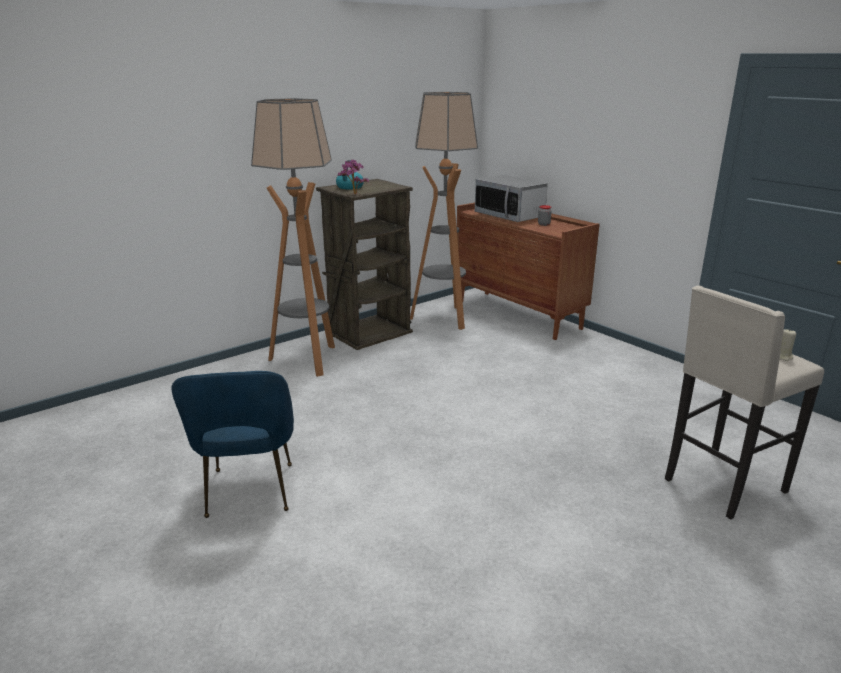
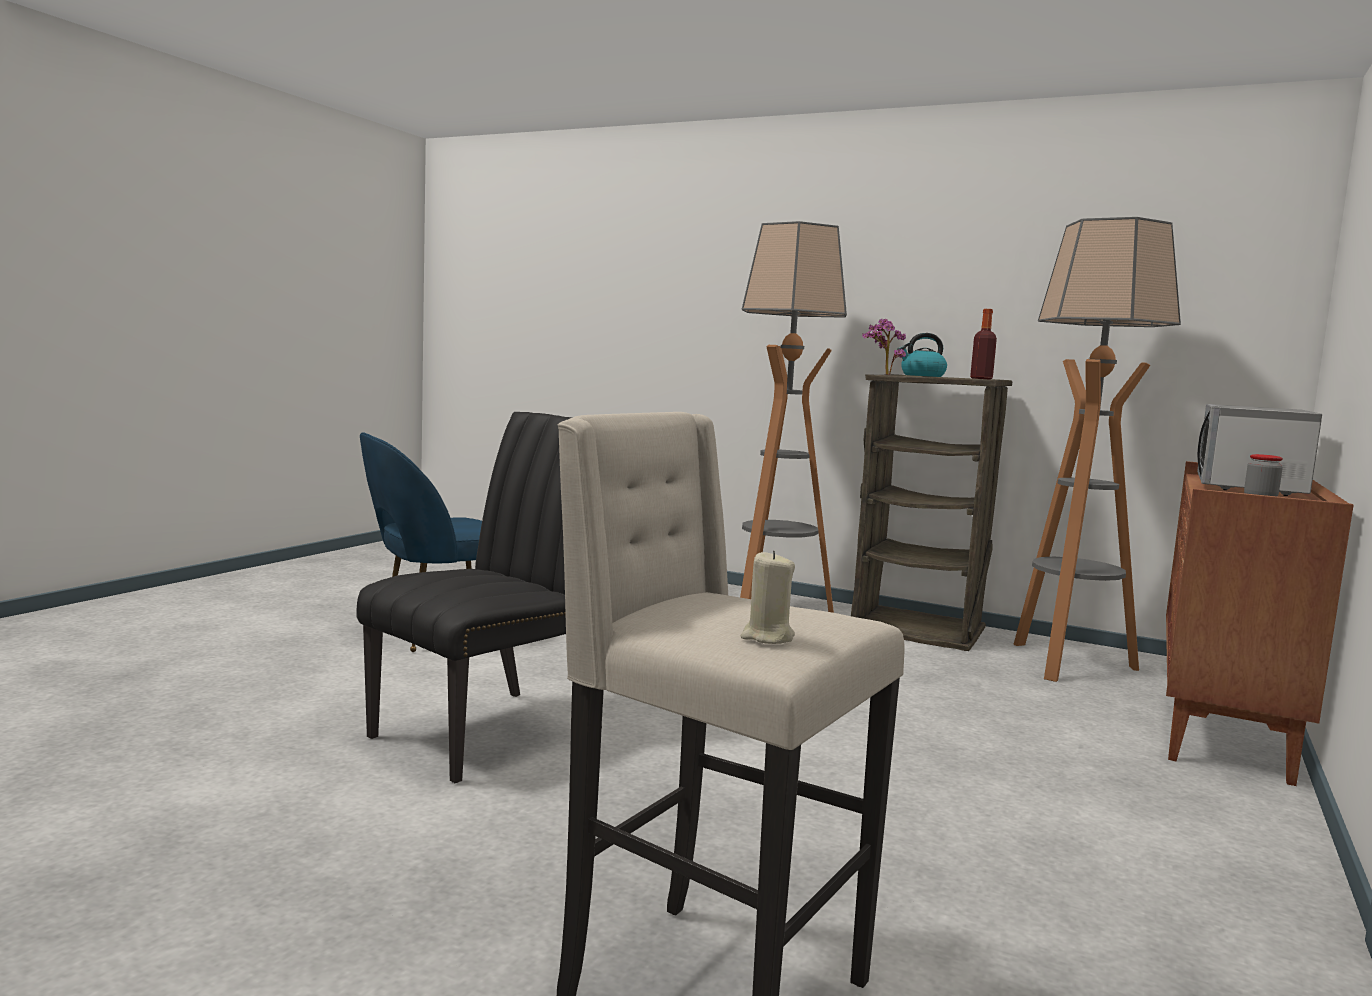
camera: 65 degrees right, 15 degrees down
none -> black chair [356,412,573,783]
none -> bottle [970,309,997,379]

